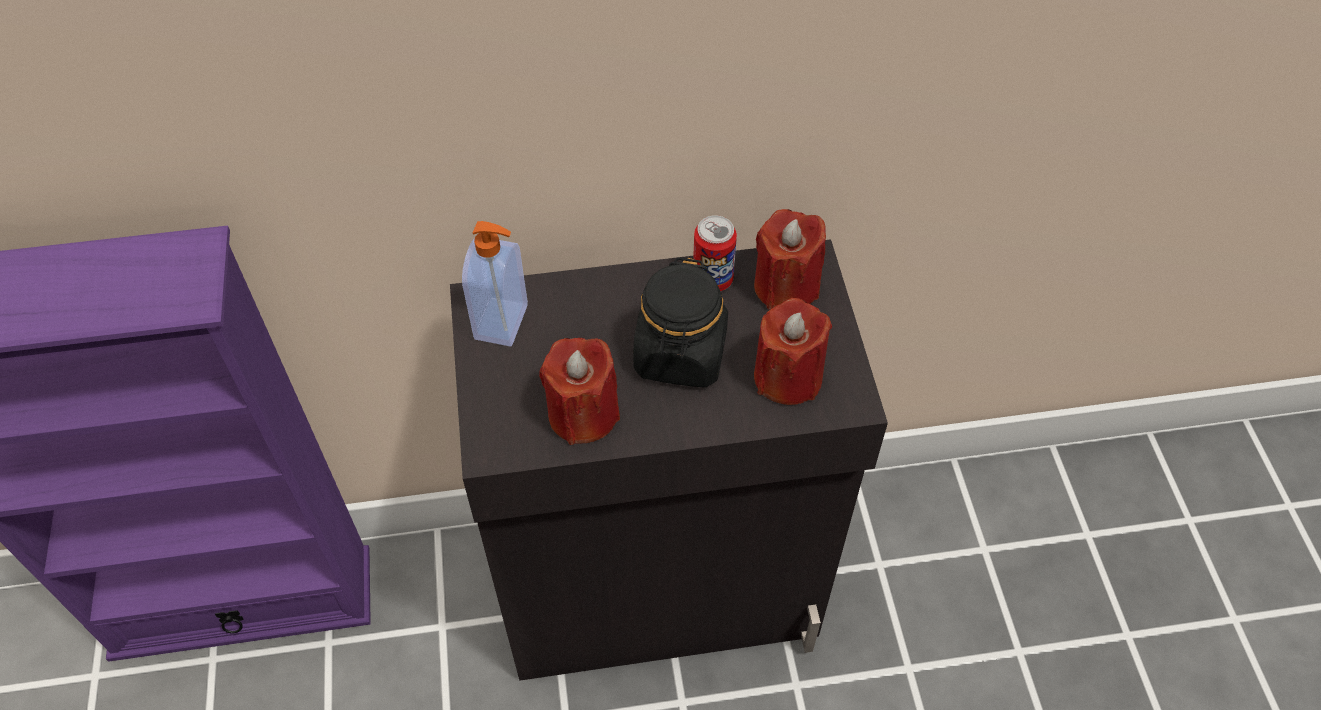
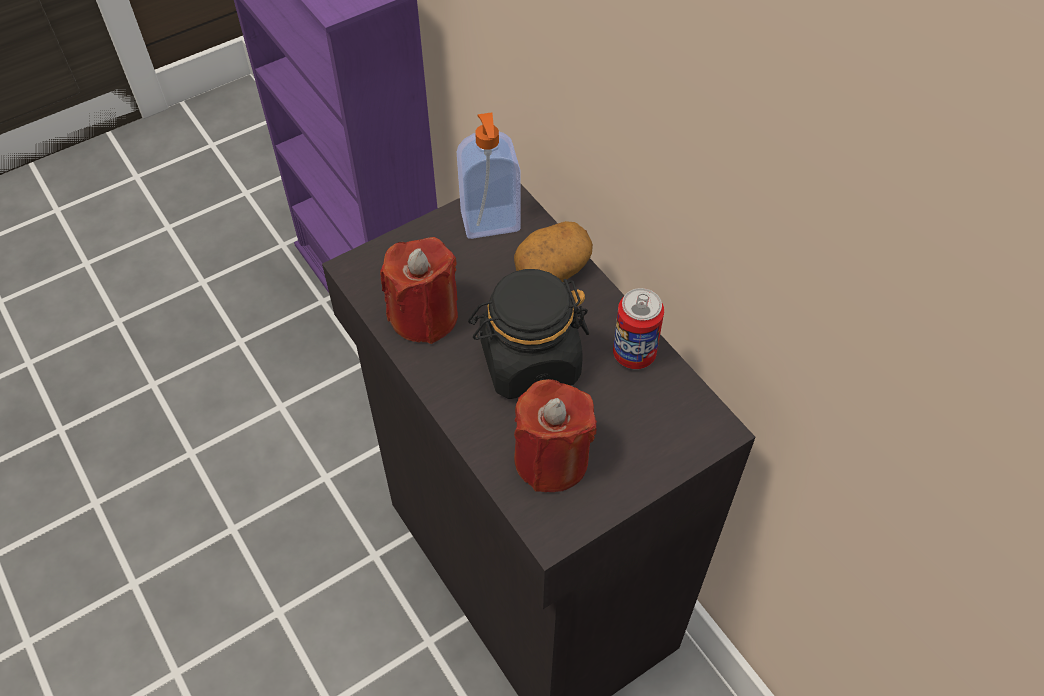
camera: 65 degrees right, 0 degrees up
red candle [754,209,826,310] -> none
none -> potato [514,221,593,282]

